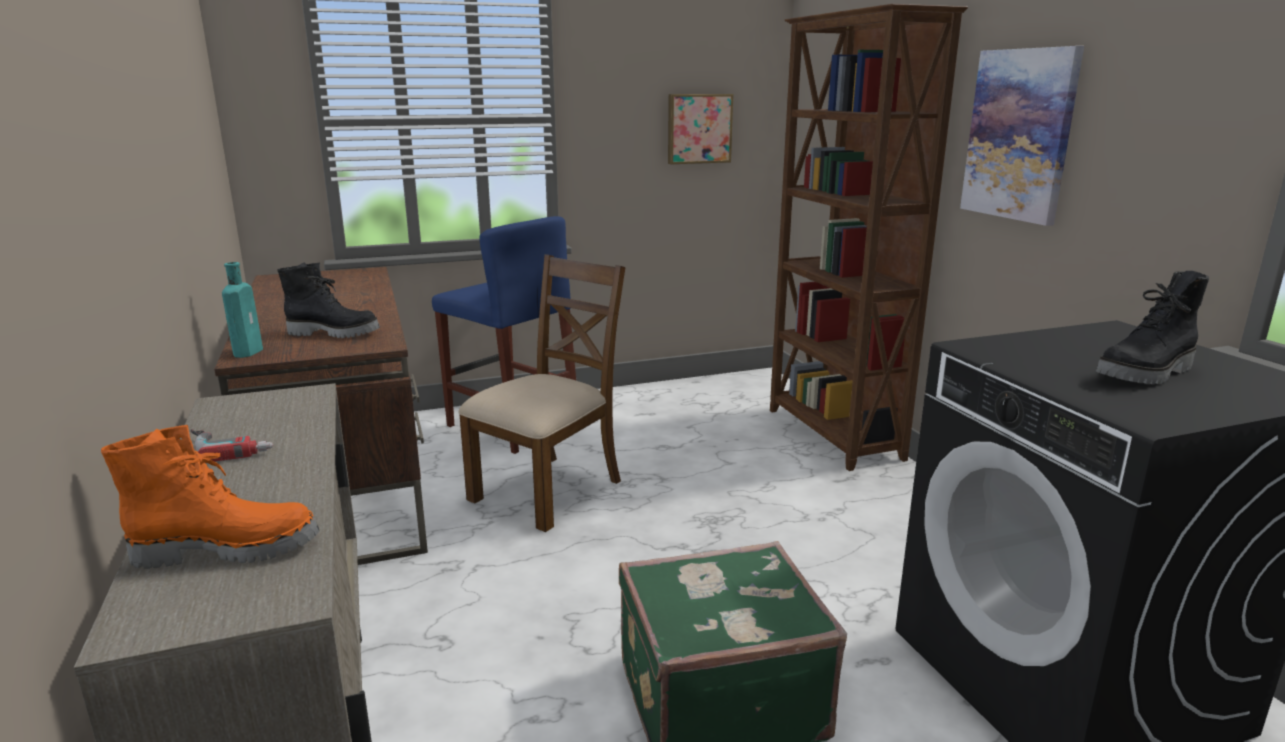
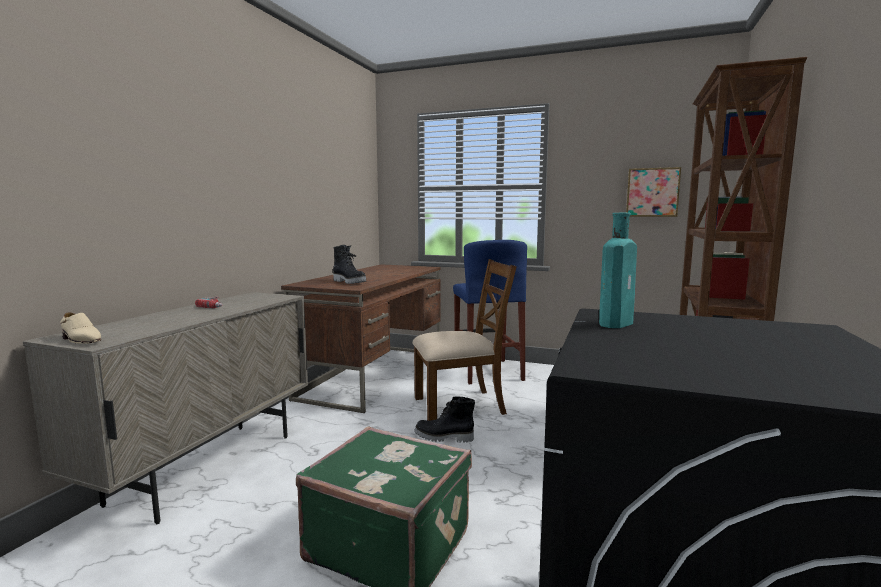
camera: 40 degrees right, 10 degrees down
orange boot [101,425,319,569] -> none
turquoise bottle [222,262,263,358] -> turquoise bottle moved to [599,213,637,328]
picture [960,46,1084,226] -> none
black boot [1096,271,1209,384] -> black boot moved to [414,397,475,443]
none -> beige shoe [60,312,101,344]

